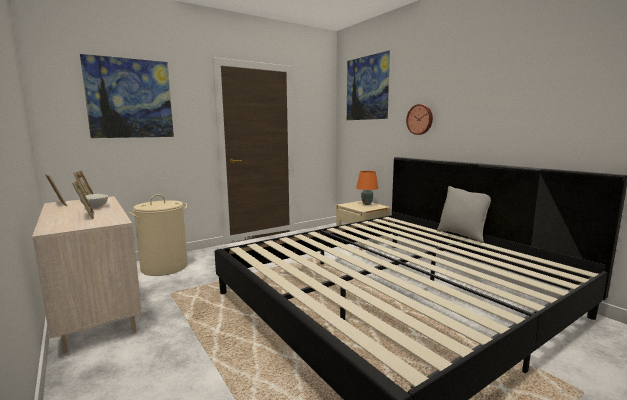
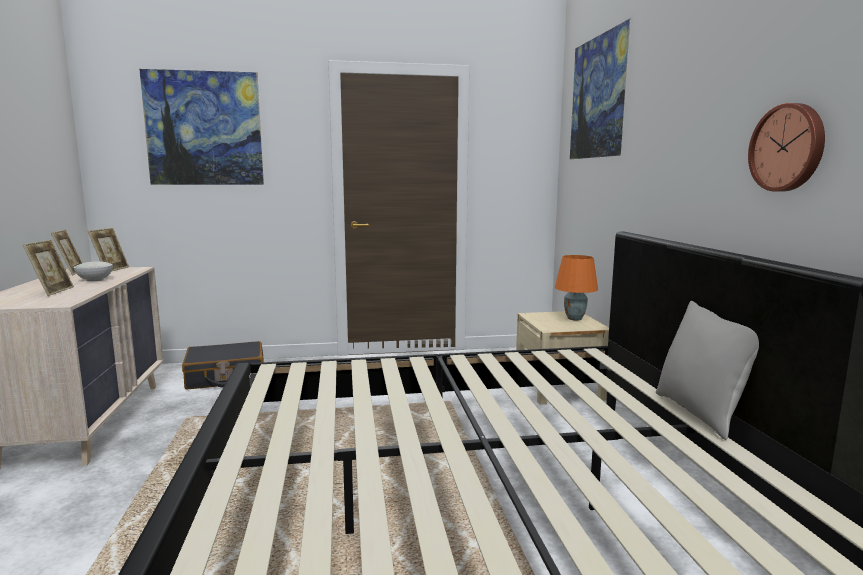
camera: 25 degrees right, 0 degrees up
beige laundry basket [128,194,188,276] -> black suitcase [182,341,264,390]
wall clock [406,104,433,135] -> wall clock moved to [748,103,825,191]

